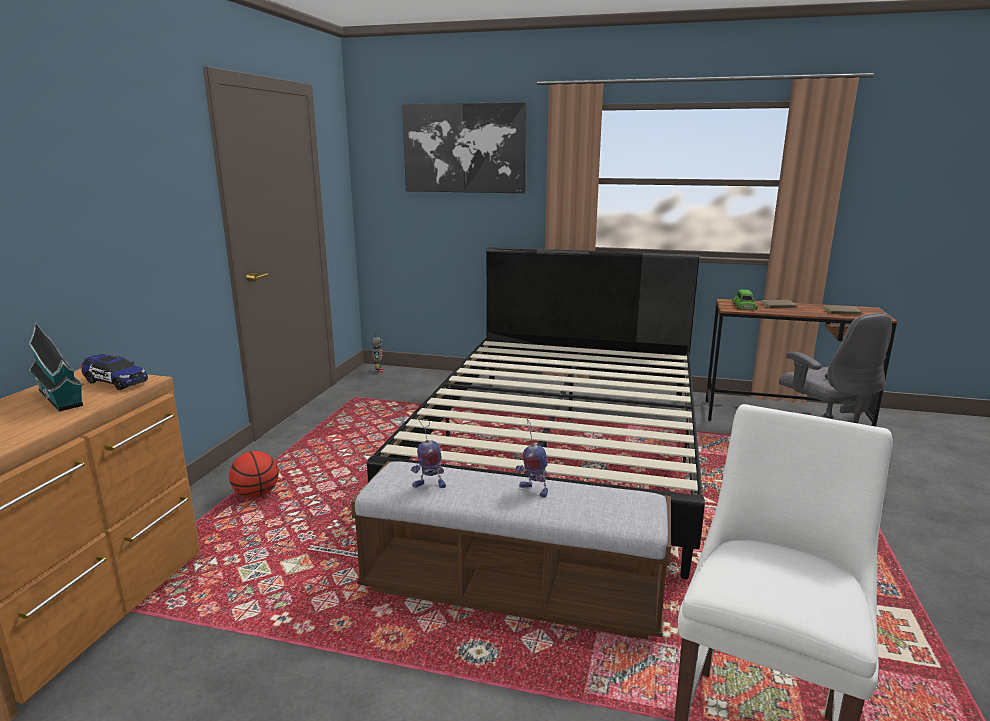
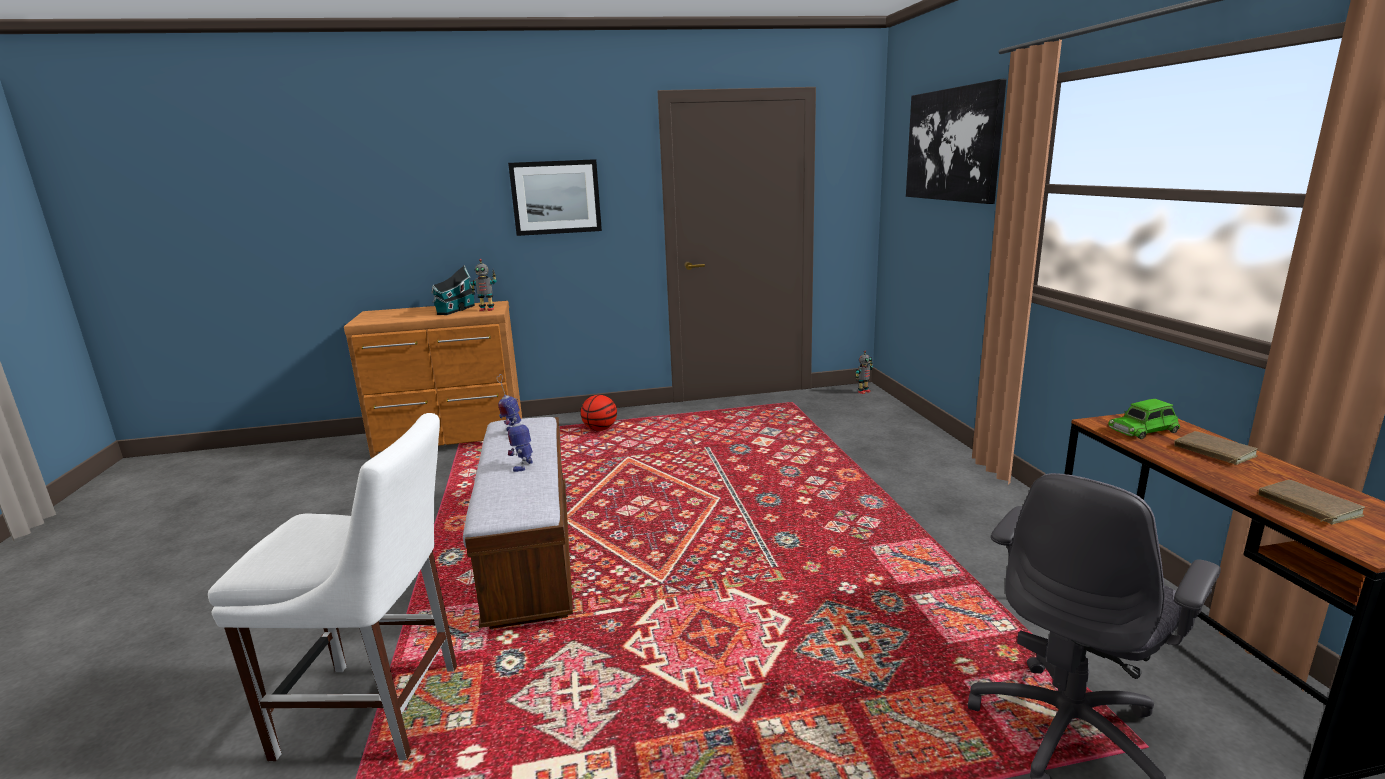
camera: 65 degrees right, 0 degrees up
toy car [81,354,148,390] -> toy robot [470,259,497,311]
black bed [367,247,705,579] -> none
none -> picture [508,159,602,236]

